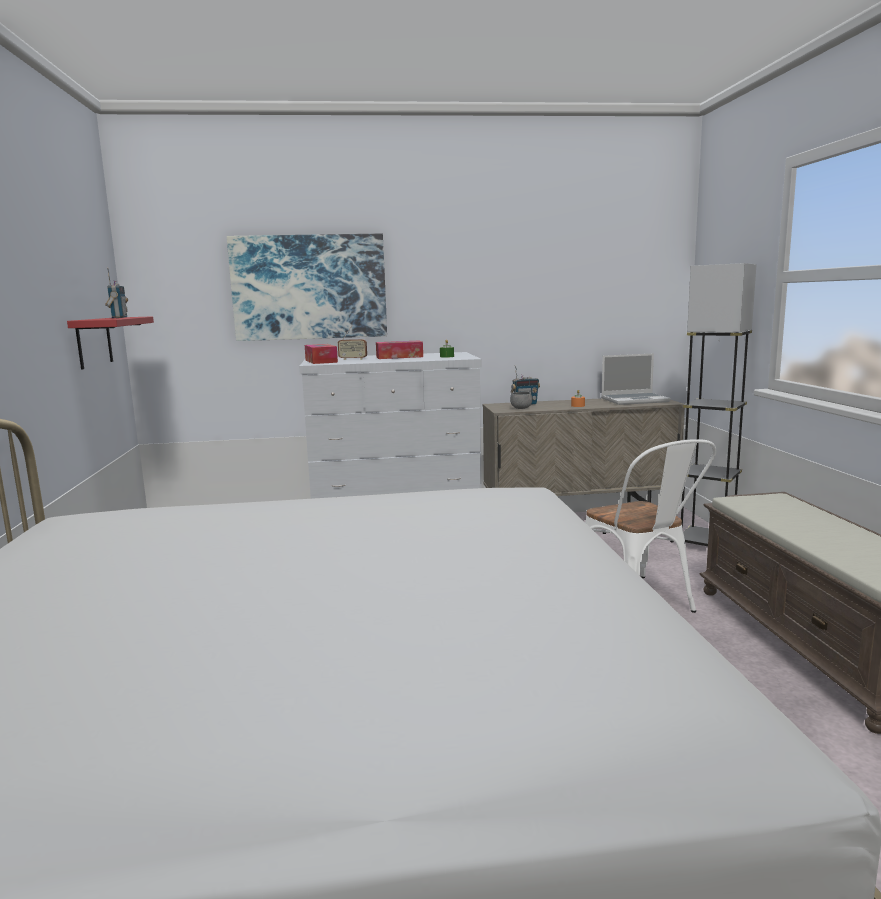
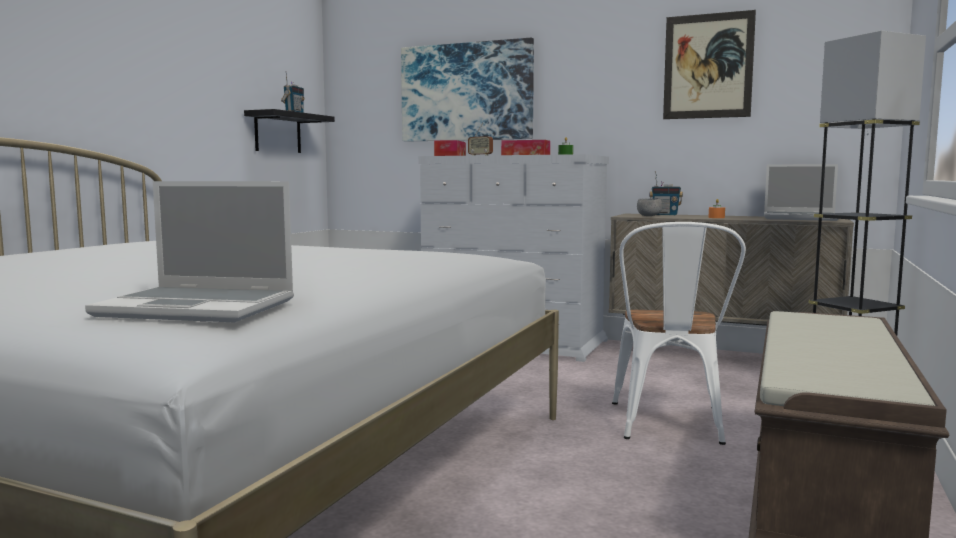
camera: 30 degrees right, 5 degrees down
red shelf [67,316,154,370] -> black shelf [244,109,335,153]
none -> laptop [85,181,294,322]
none -> picture [663,10,756,119]

